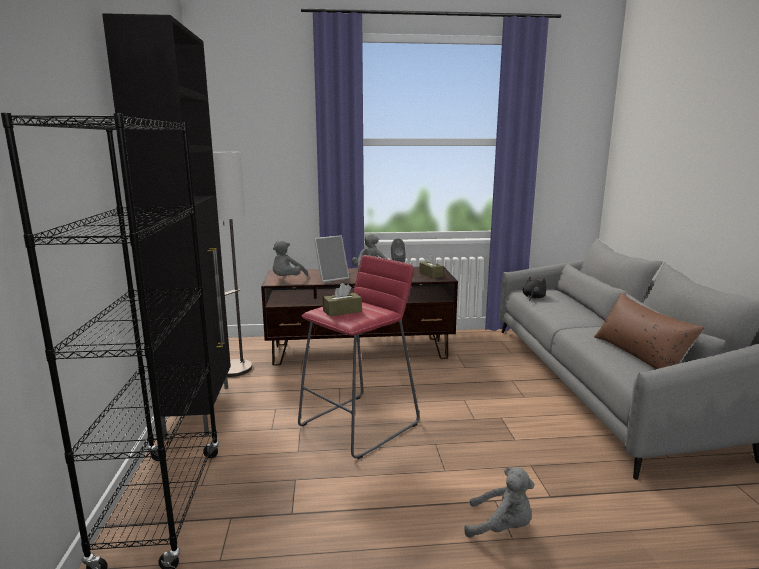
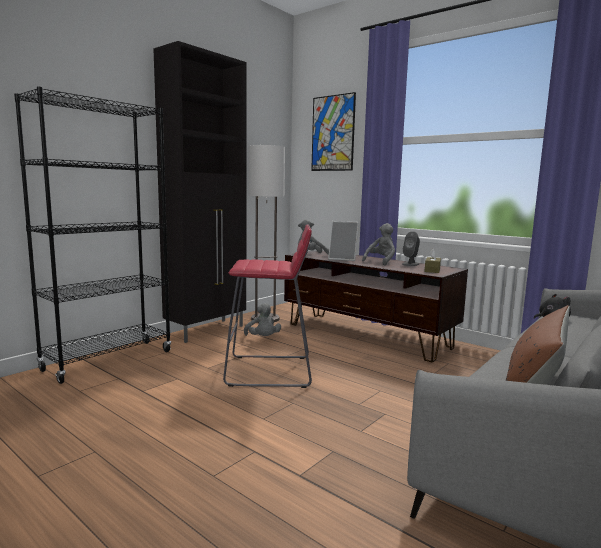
camera: 45 degrees right, 5 degrees down
brown tissue box [323,283,362,316] -> none
grey plush toy [464,467,535,538] -> grey plush toy moved to [244,303,281,336]
none -> picture [311,92,356,171]

